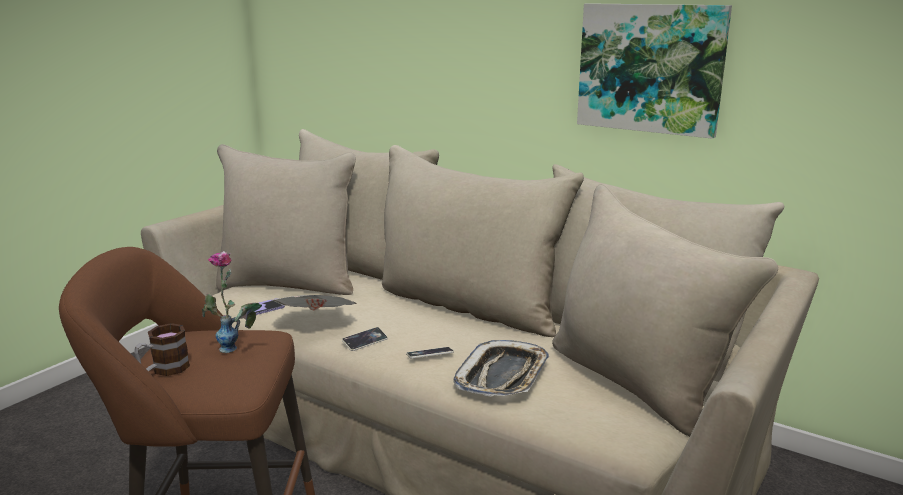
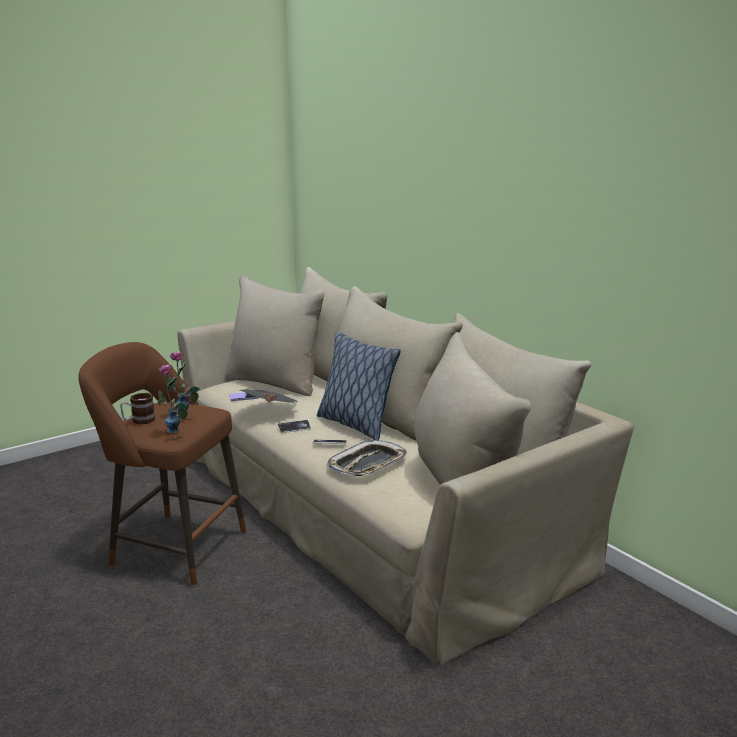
camera: 20 degrees right, 0 degrees up
picture [577,3,732,139] -> none
none -> vase [157,365,188,433]
none -> pillow [317,332,401,440]

